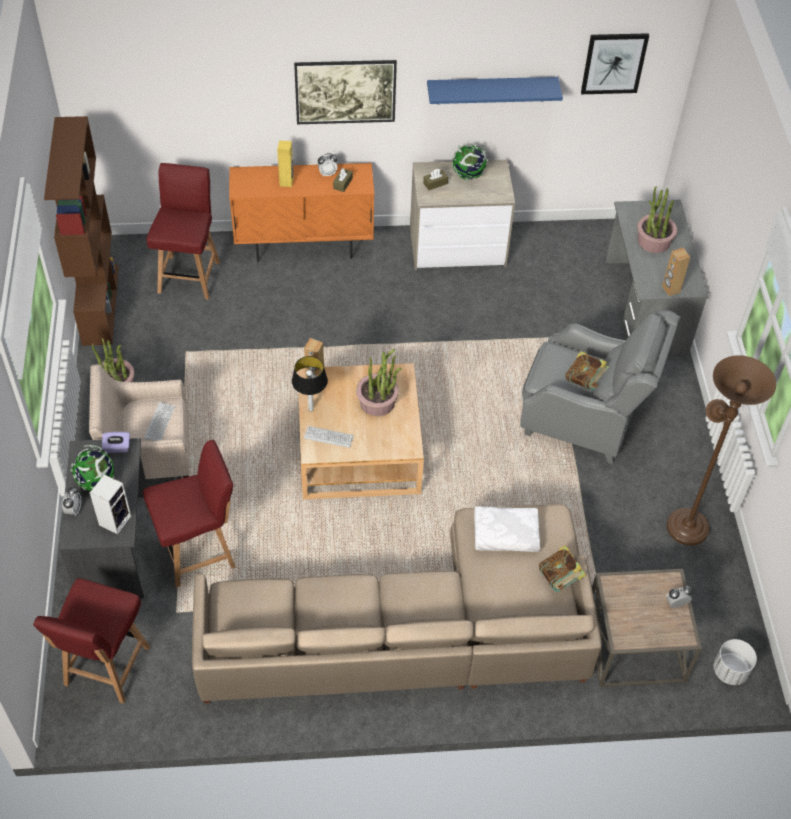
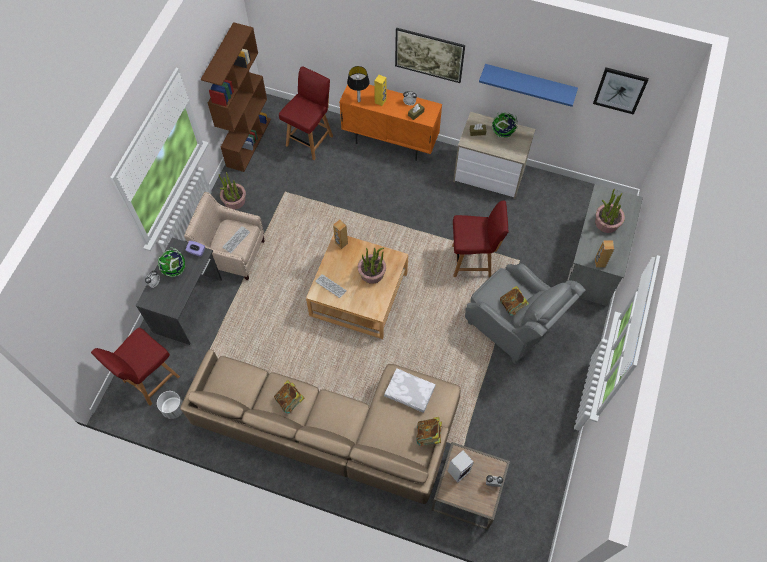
camera: 25 degrees right, 10 degrees up
speaker [90,475,131,534] -> speaker moved to [448,450,474,483]
red chair [143,440,235,588] -> red chair moved to [452,201,508,277]
table lamp [292,356,328,412] -> table lamp moved to [347,66,369,102]
brown floor lamp [667,355,776,546] -> none
white planter [714,639,757,685] -> white planter moved to [157,391,183,419]
none -> book [274,380,304,413]

